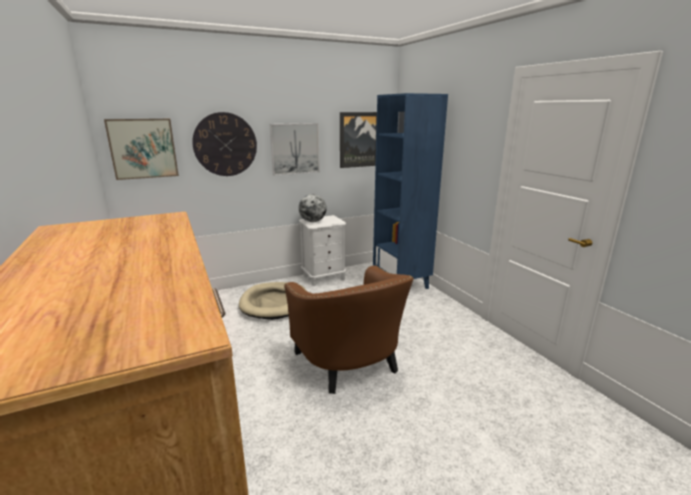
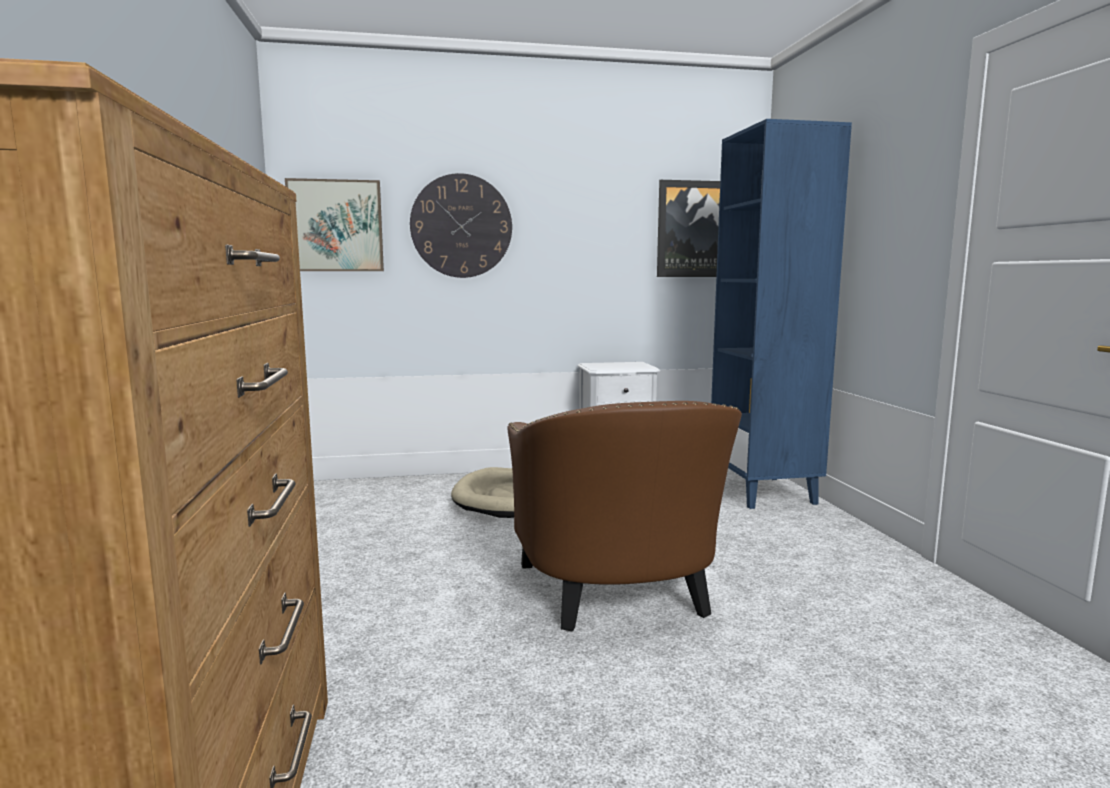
camera: 15 degrees right, 10 degrees down
picture [270,123,320,176] -> none
globe [299,194,327,222] -> none

